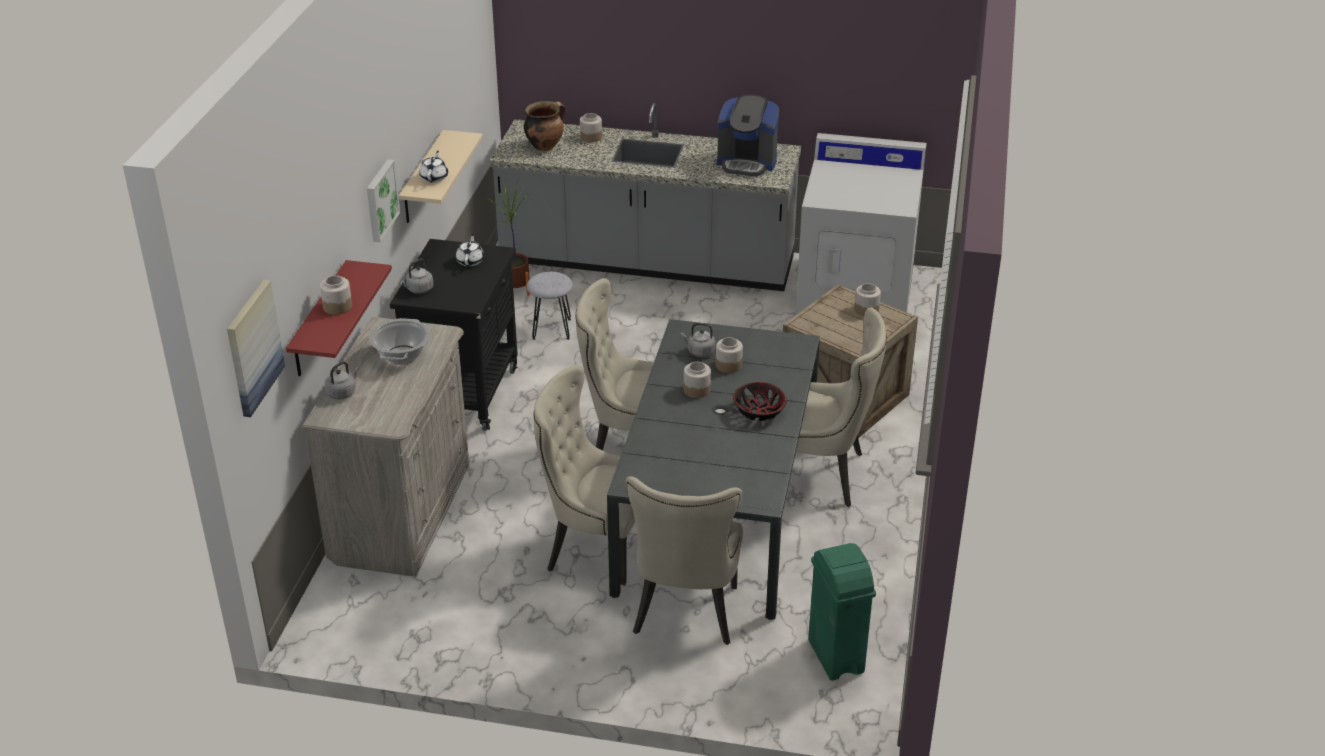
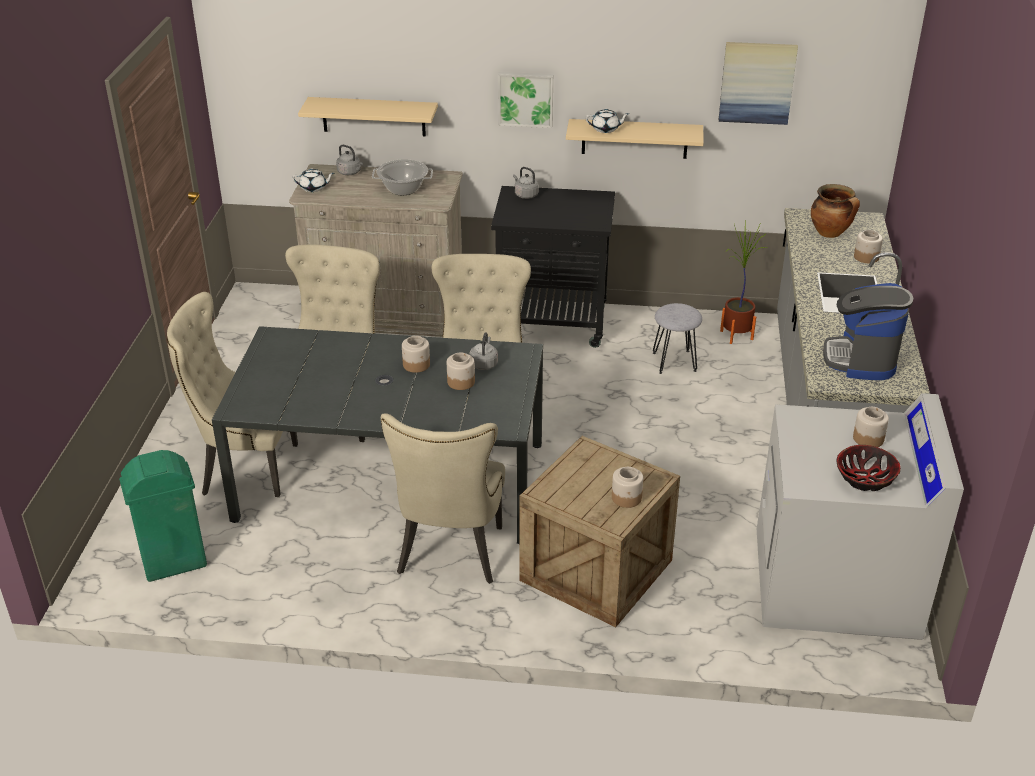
camera: 85 degrees right, 0 degrees up
picture [227,280,285,417] -> picture moved to [719,42,798,125]
red shelf [286,260,392,376] -> beige shelf [298,97,438,136]
jar [320,275,352,315] -> jar moved to [853,407,889,447]
white teapot [456,234,484,267] -> white teapot moved to [292,169,334,192]
bowl [733,382,787,421] -> bowl moved to [836,445,901,491]

